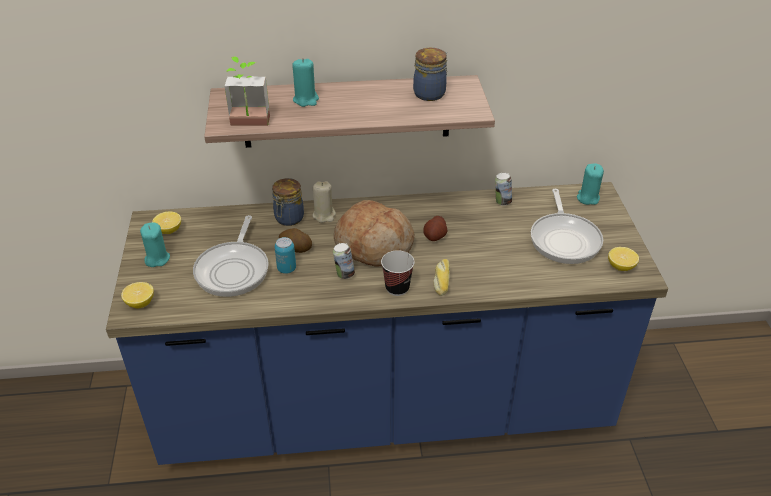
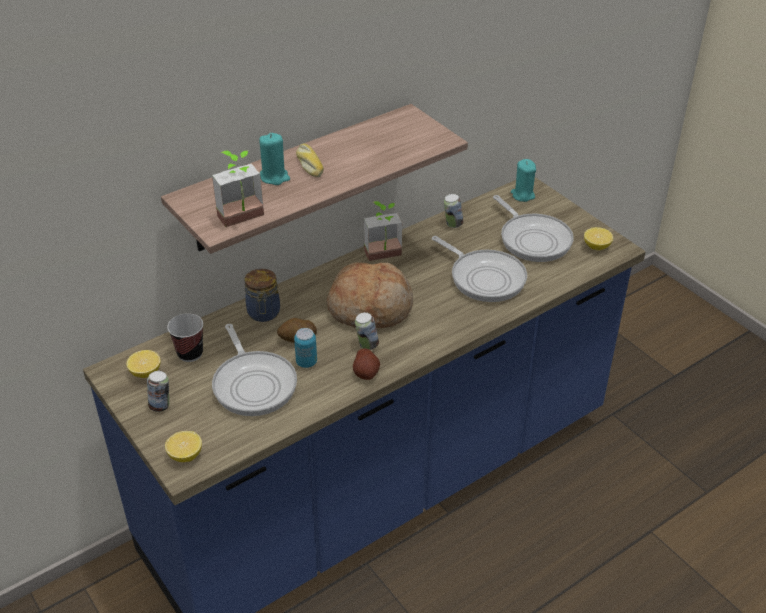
camera: 30 degrees left, 0 degrees up
turquoise candle [140,222,170,267] -> can [147,371,169,412]
beige candle [313,181,336,223] -> none
cup [381,250,415,296] -> cup moved to [167,313,203,362]
jar [413,48,447,101] -> none
potato [423,216,447,241] -> potato moved to [353,348,380,380]
bread [433,259,450,296] -> bread moved to [296,144,324,177]
none -> potted plant [364,201,402,261]
none -> frying pan [432,236,527,302]

